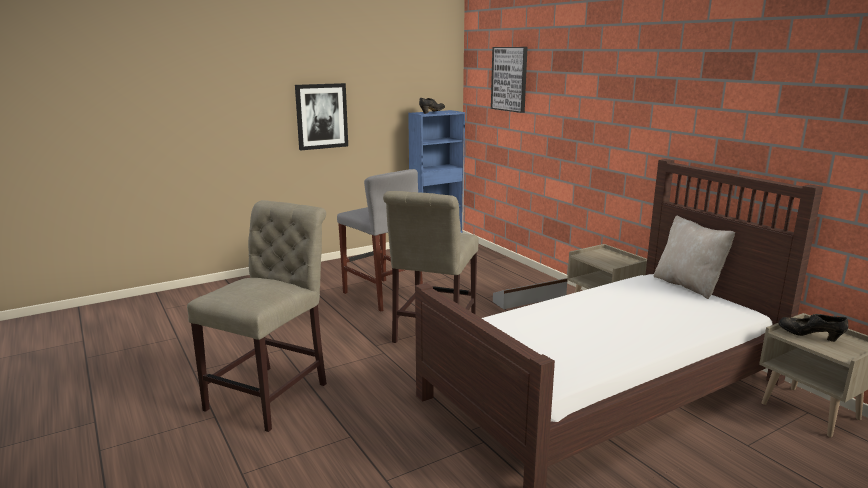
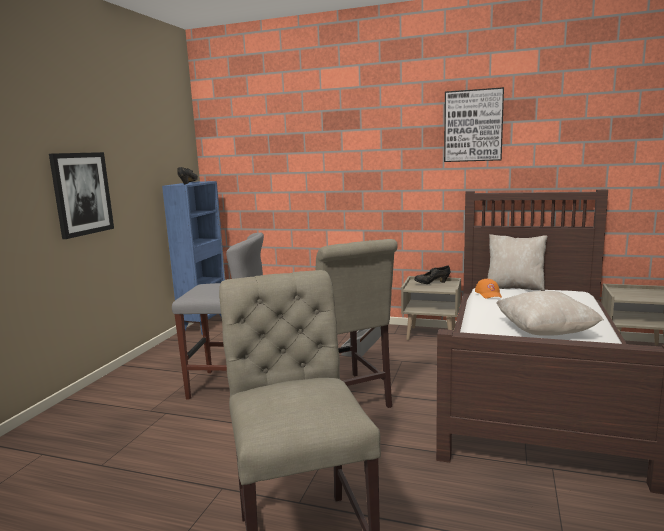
camera: 40 degrees left, 5 degrees down
picture [491,47,528,113] -> picture moved to [444,87,504,162]
black shoe [778,314,848,342] -> black shoe moved to [414,265,450,284]
none -> orange cap [475,279,502,299]
none -> beige pillow [496,291,604,336]

